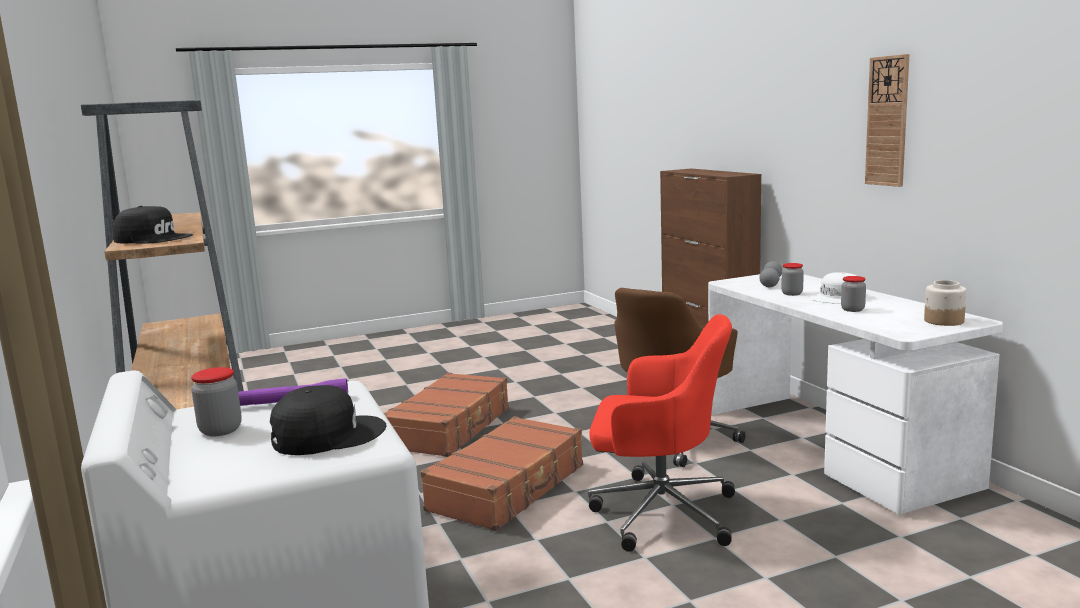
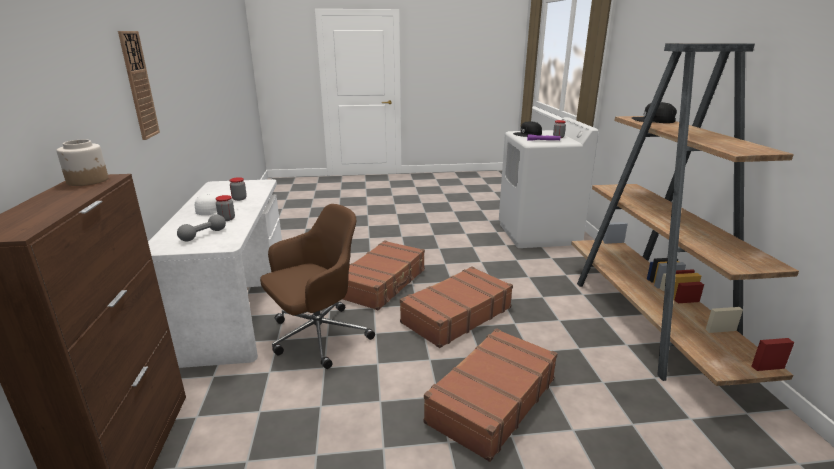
camera: 165 degrees left, 10 degrees up
red office chair [588,314,735,552] -> brown suitcase [343,240,425,310]
jar [924,280,967,326] -> jar moved to [56,140,109,186]

